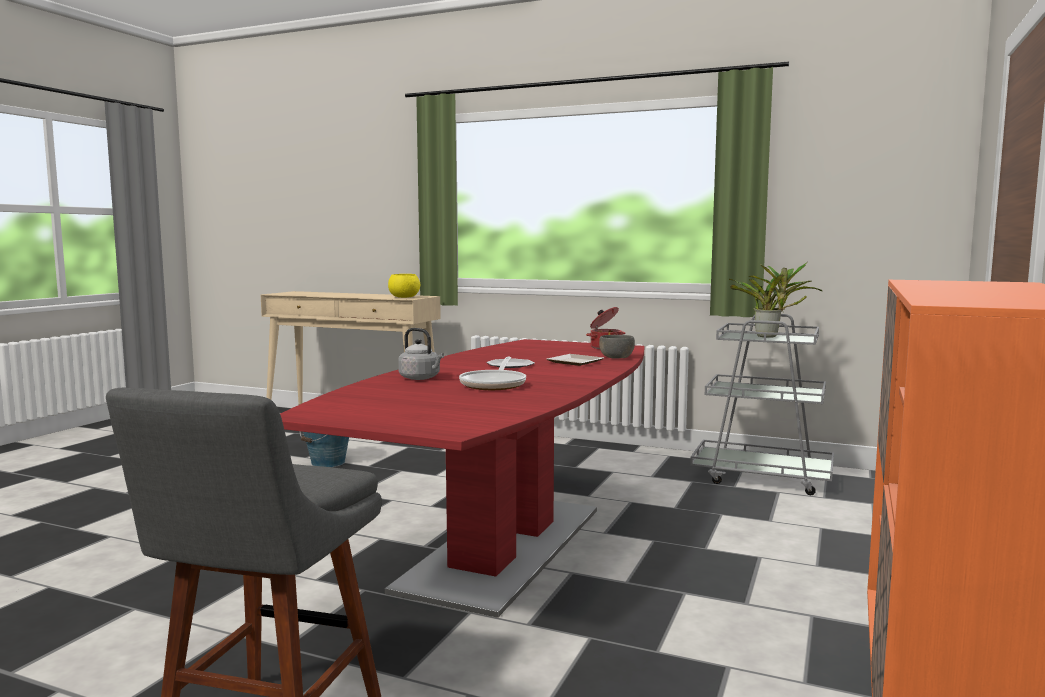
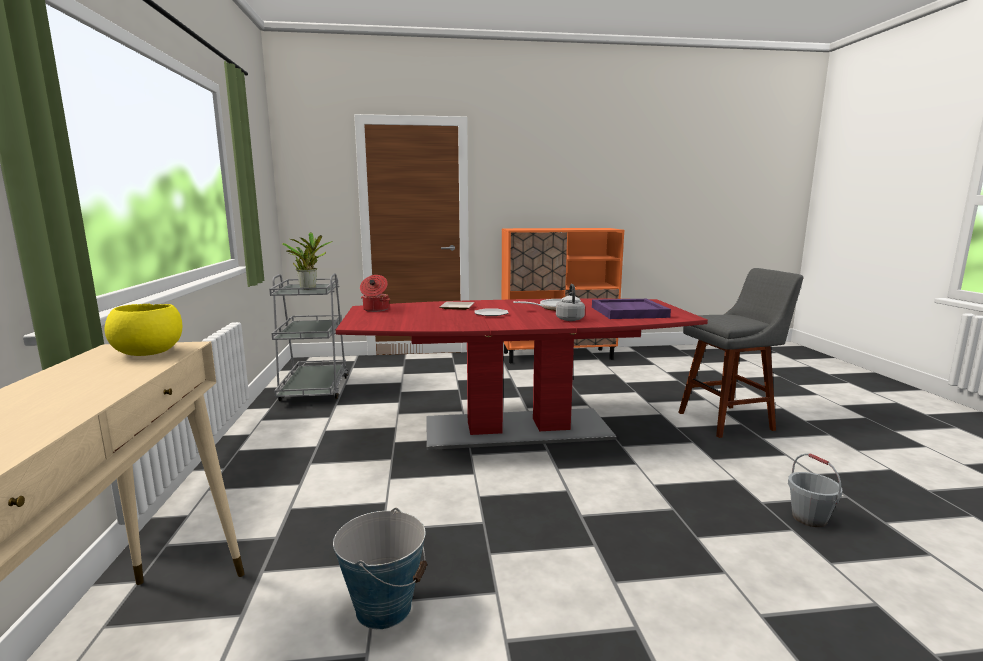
camera: 120 degrees left, 5 degrees up
grey bowl [599,335,635,359] -> none
none -> purple tray [592,299,671,319]
none -> grey bucket [788,453,843,527]

